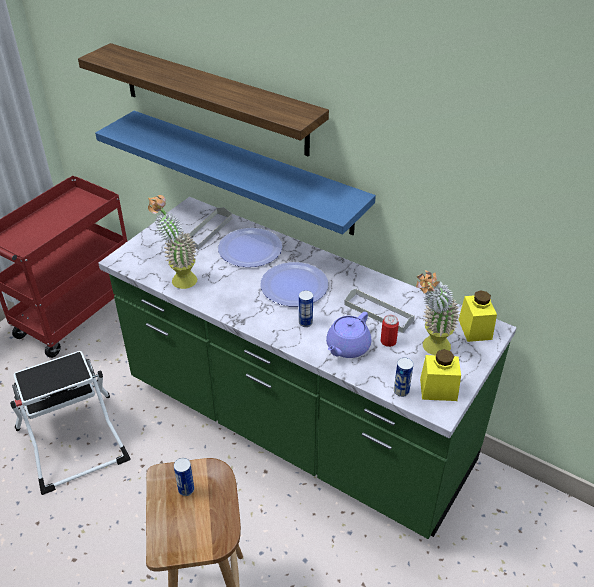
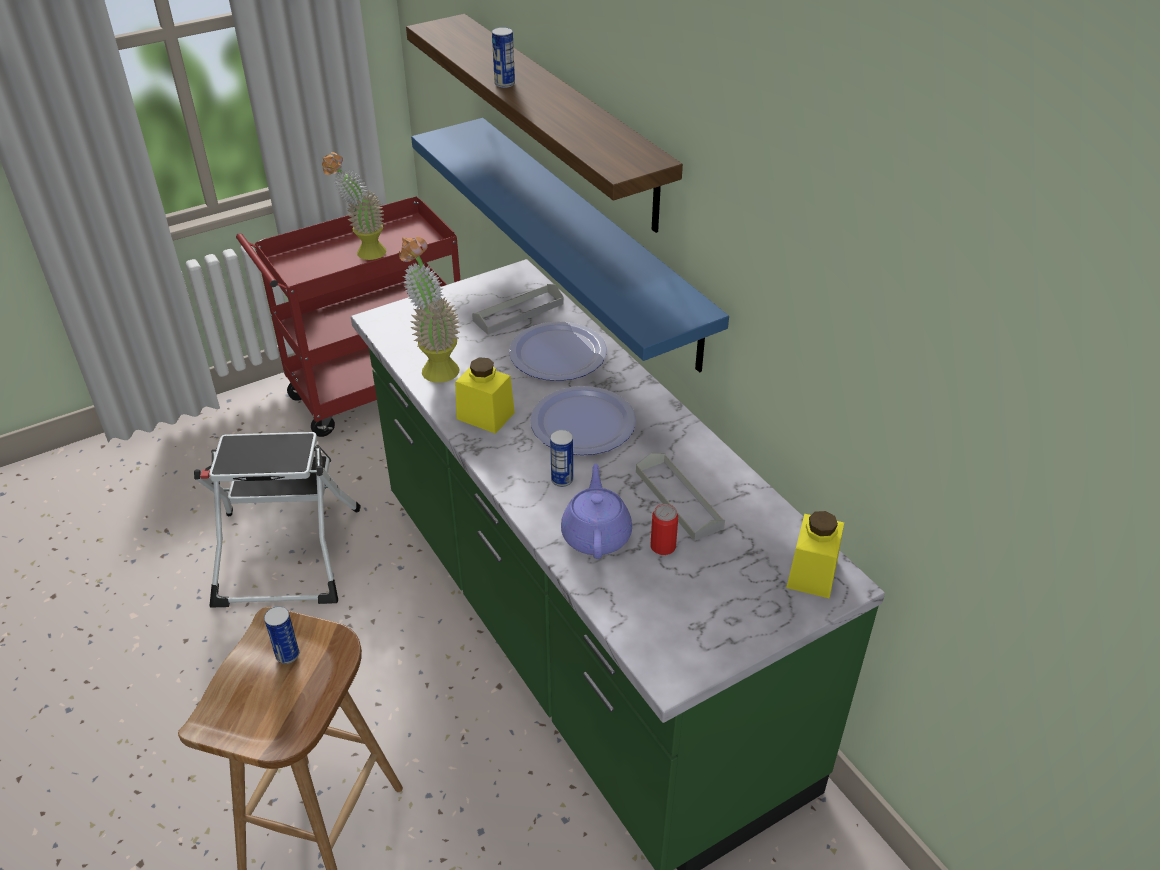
camera: 25 degrees right, 0 degrees up
purple teapot [326,312,371,358] -> purple teapot turned 120 degrees clockwise [561,464,632,559]
can [394,357,414,397] -> can moved to [492,27,515,88]
potted plant [416,270,460,355] -> potted plant moved to [322,152,387,260]
yellow jar [420,349,461,401] -> yellow jar moved to [455,357,515,434]

